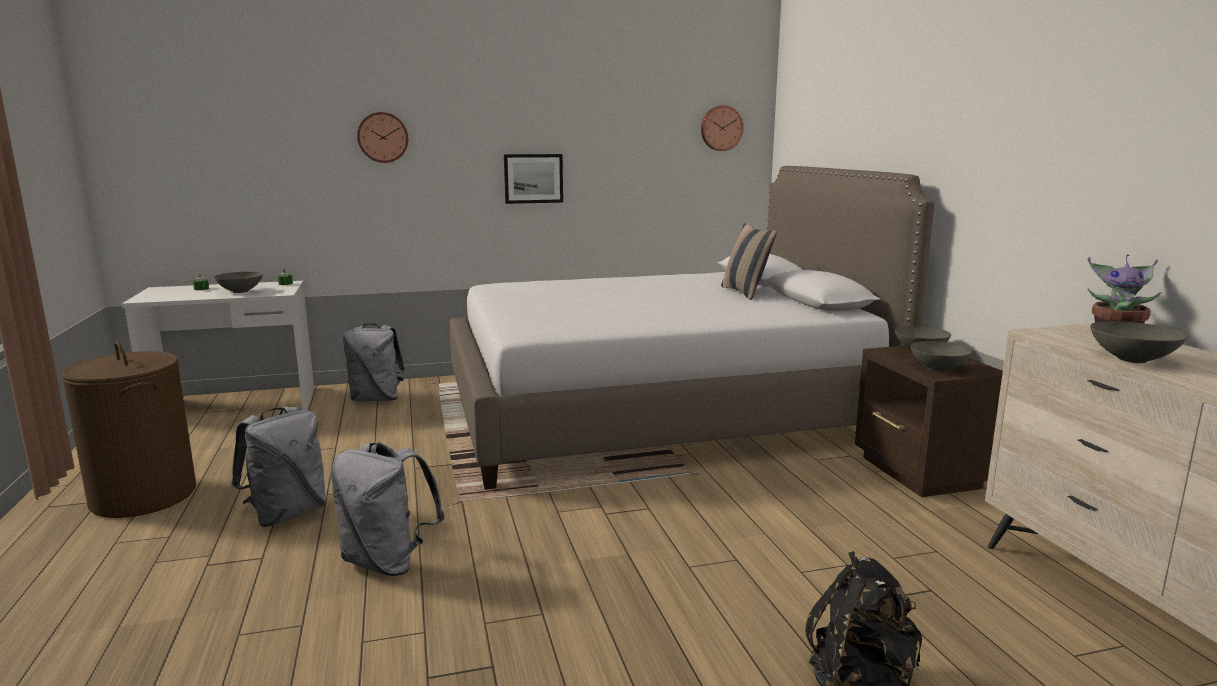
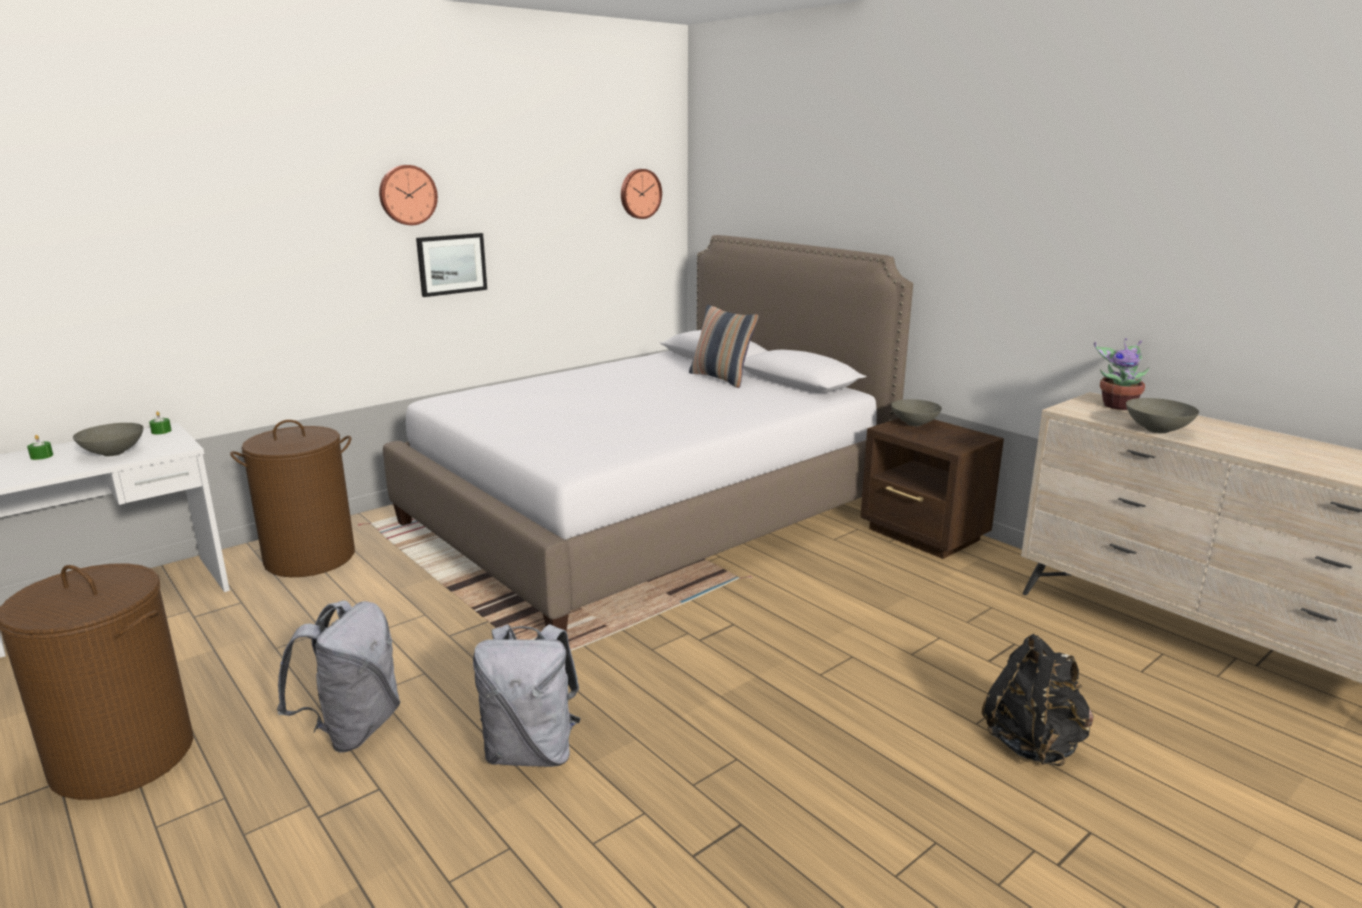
camera: 25 degrees left, 5 degrees up
grey backpack [343,323,405,401] -> brown laundry basket [230,420,355,577]
wall clock [357,112,408,163] -> wall clock moved to [379,165,438,225]
grey bowl [910,341,972,371] -> none

